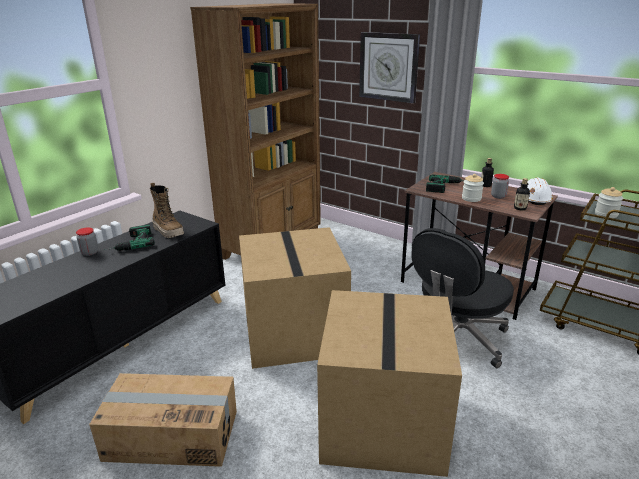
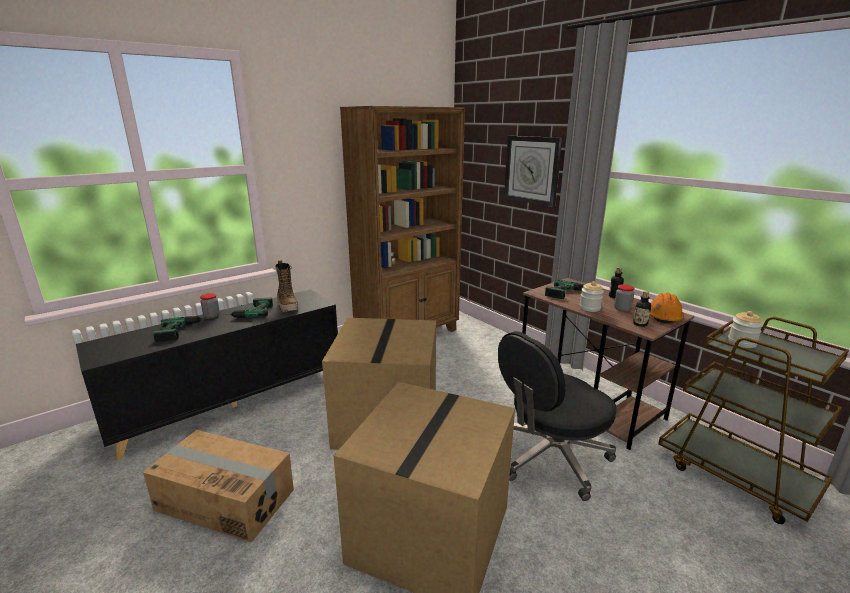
camera: 15 degrees right, 5 degrees down
white hard hat [527,177,553,205] -> orange hard hat [650,293,684,324]
none -> power drill [153,316,210,342]

